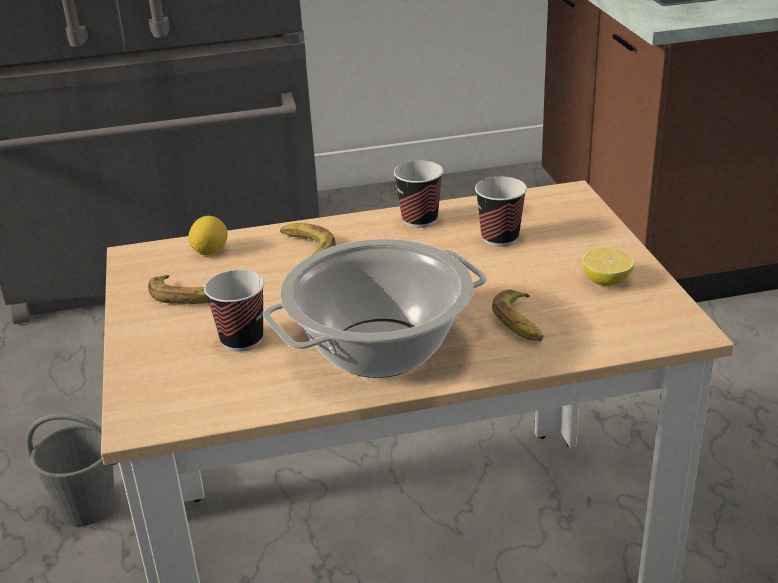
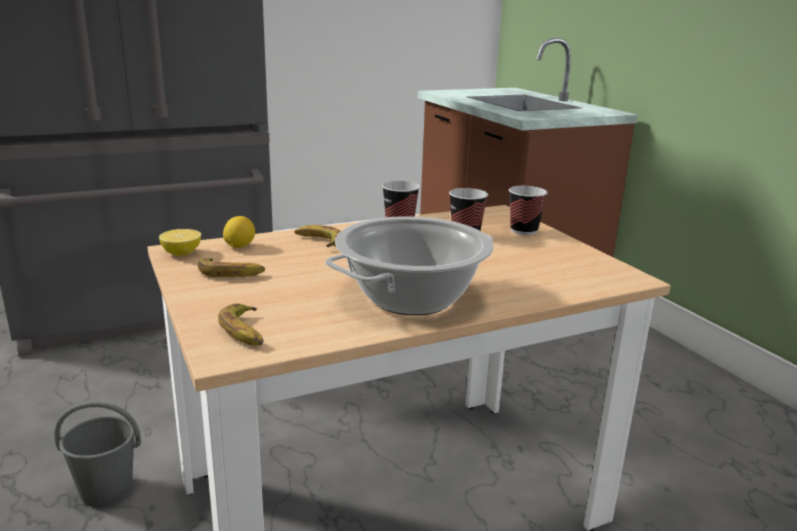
camera: 15 degrees left, 10 degrees down
cup [204,270,264,352] -> cup moved to [509,186,547,235]
banana [492,289,543,341] -> banana moved to [218,303,264,346]
lemon [582,248,634,286] -> lemon moved to [159,229,201,256]

